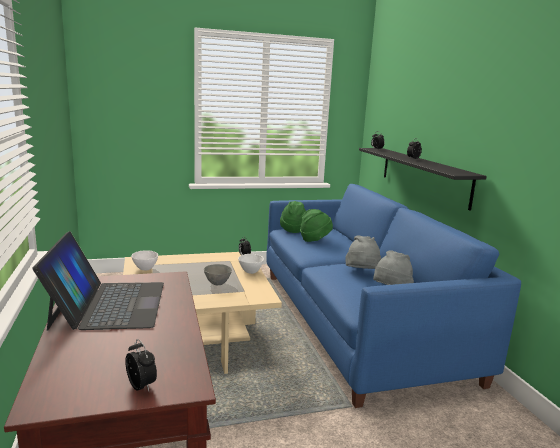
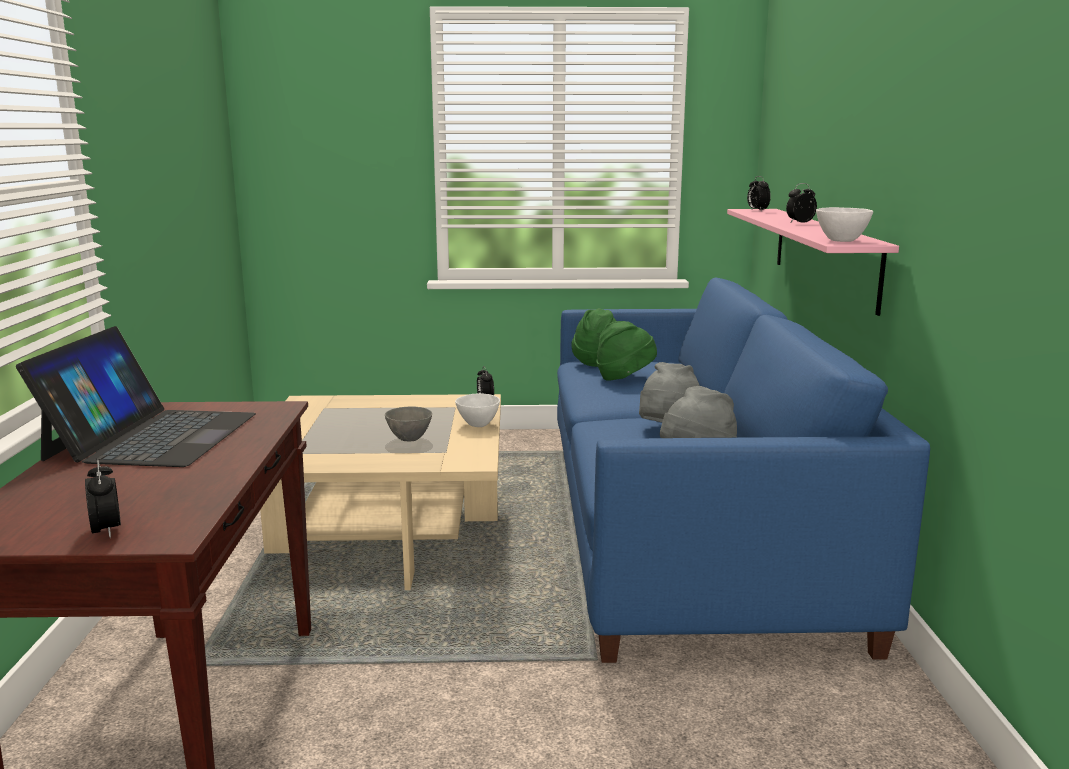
camera: 15 degrees right, 0 degrees up
white bowl [131,250,158,270] -> white bowl moved to [816,207,873,242]
black shelf [359,148,487,210] -> pink shelf [727,209,899,316]

